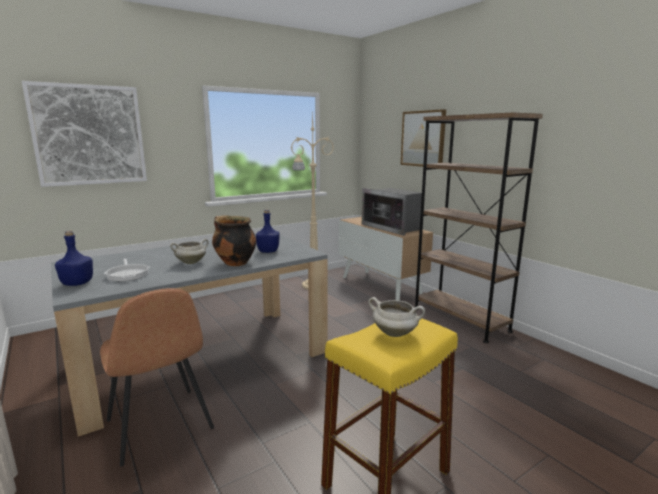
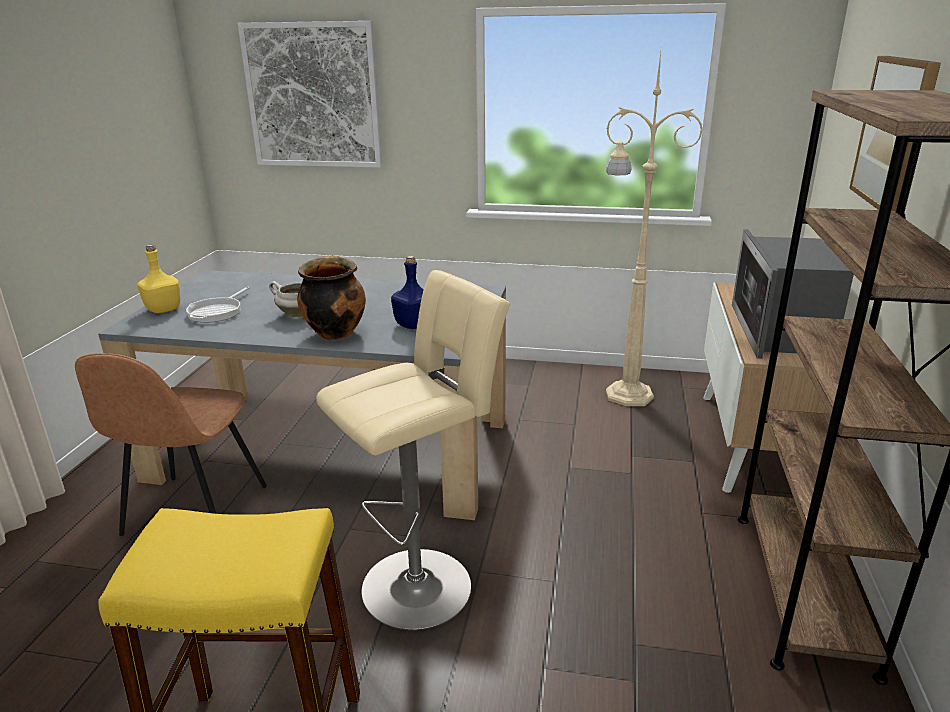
camera: 45 degrees right, 10 degrees up
blue bottle [55,231,93,286] -> yellow bottle [137,245,180,313]
white cooking pot [369,297,425,337] -> none
none -> beige stool [316,270,510,630]

